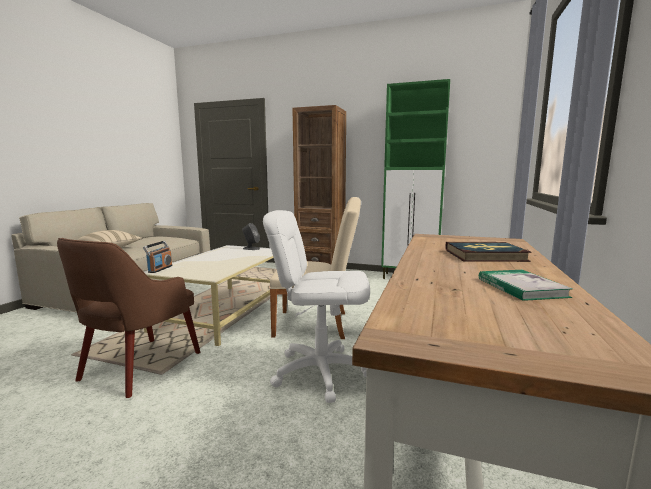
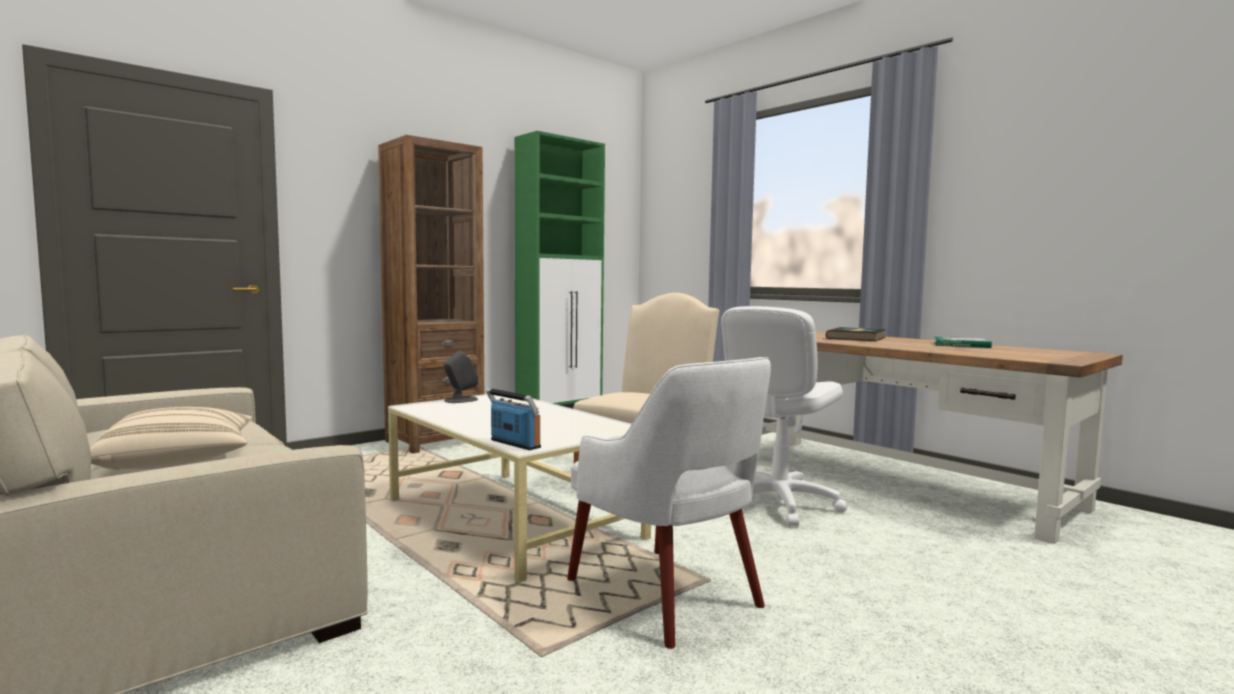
camera: 60 degrees left, 5 degrees down
brown armchair [57,238,200,398] -> white armchair [567,357,771,649]

